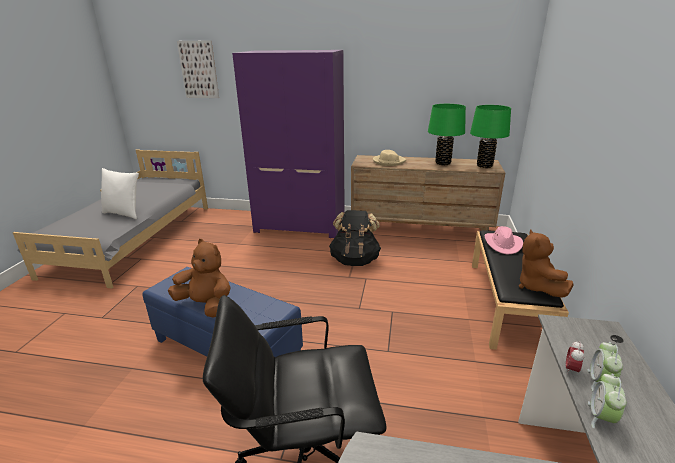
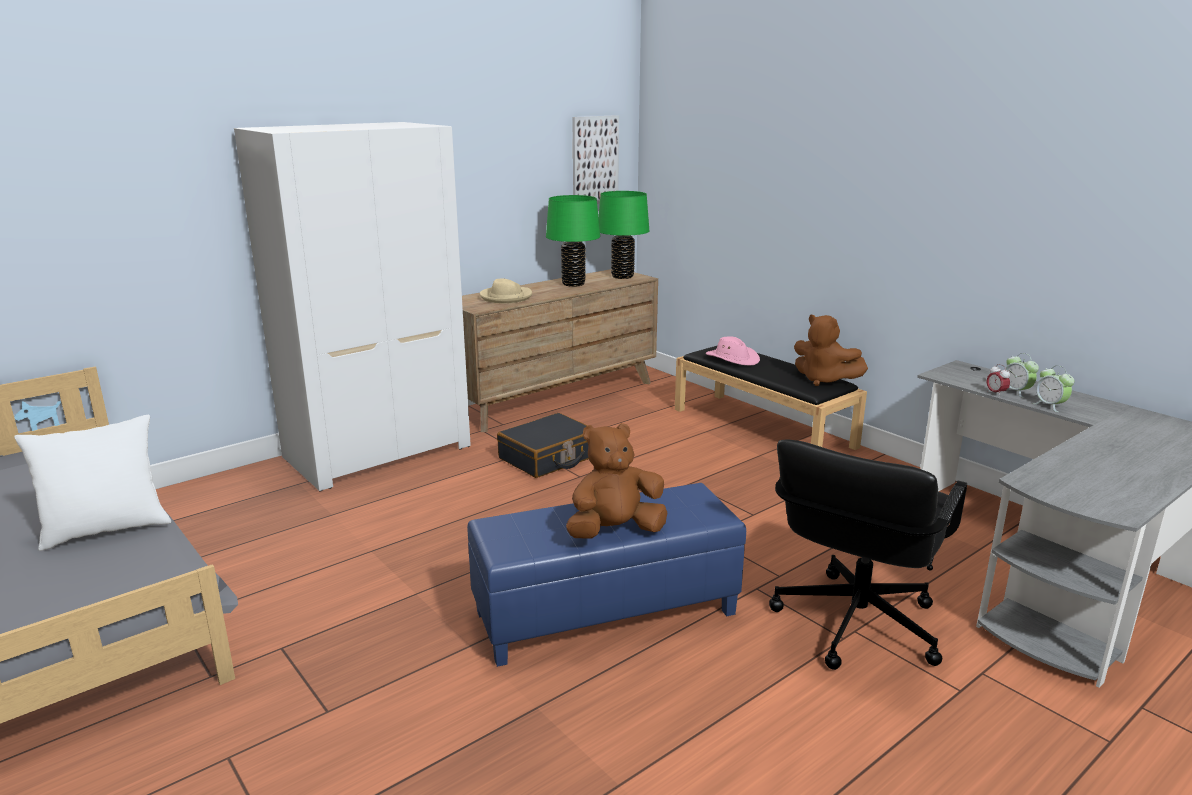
camera: 50 degrees left, 5 degrees down
picture [177,40,219,98] -> picture moved to [572,115,619,204]
purple wardrobe [232,50,345,238] -> white wardrobe [234,122,471,492]
black backpack [329,210,381,266] -> black suitcase [497,413,589,478]

